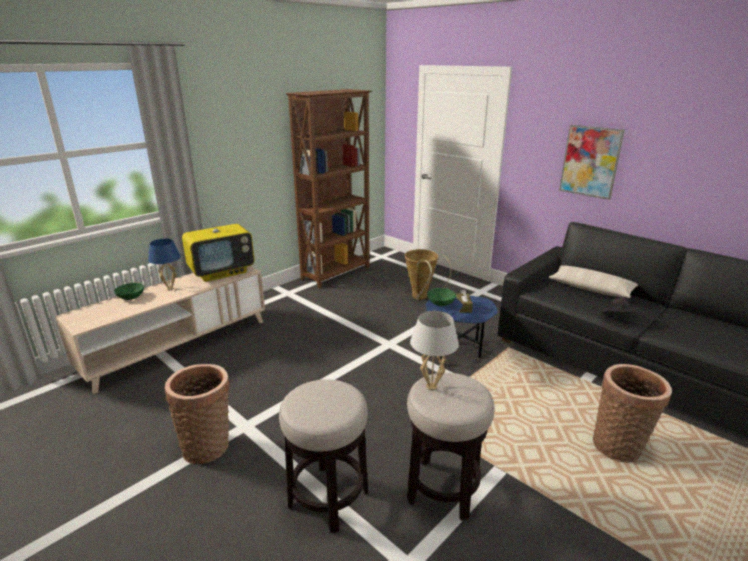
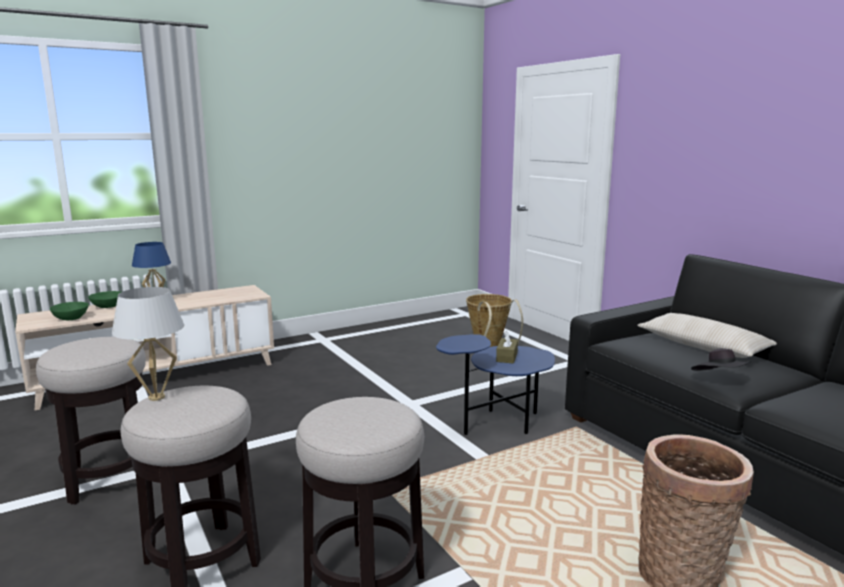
camera: 15 degrees right, 10 degrees down
basket [164,364,230,464] -> stool [36,337,146,505]
television [182,204,255,282] -> none
brown bookcase [286,89,372,288] -> none
white table lamp [410,311,459,390] -> white table lamp moved to [112,287,184,401]
green bowl [427,288,456,306] -> green bowl moved to [50,302,89,320]
picture [559,125,625,200] -> none

